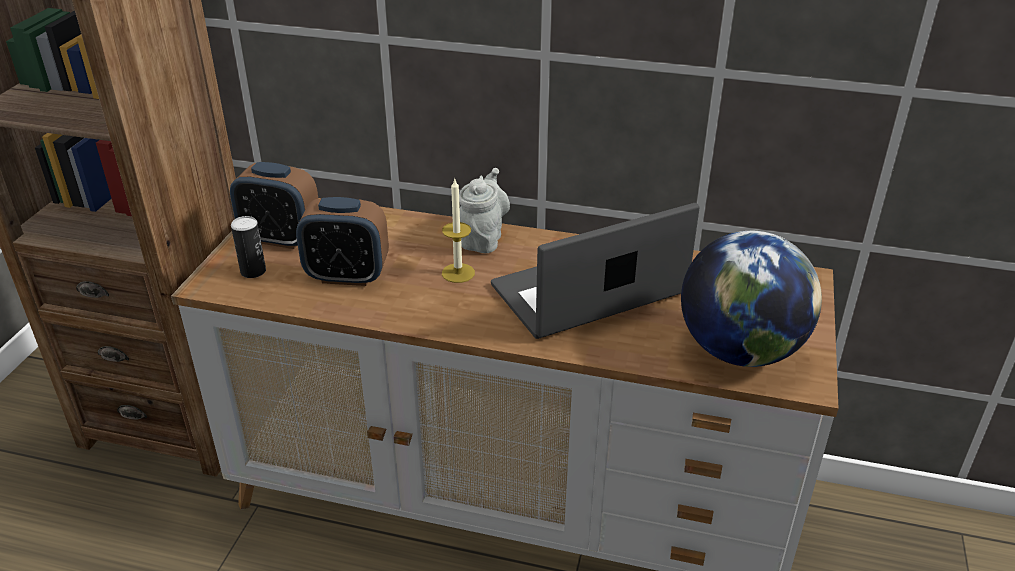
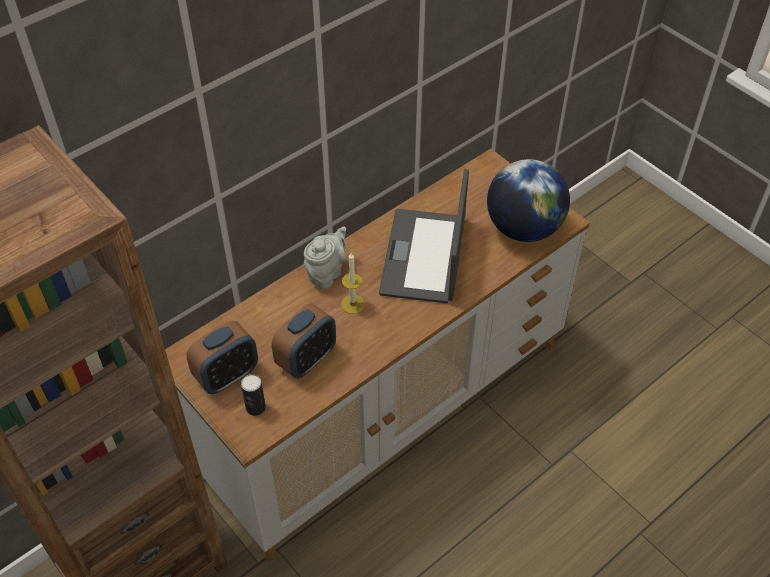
camera: 55 degrees left, 15 degrees up
grey teapot [459,168,510,253] -> grey teapot turned 75 degrees clockwise [304,227,346,289]

